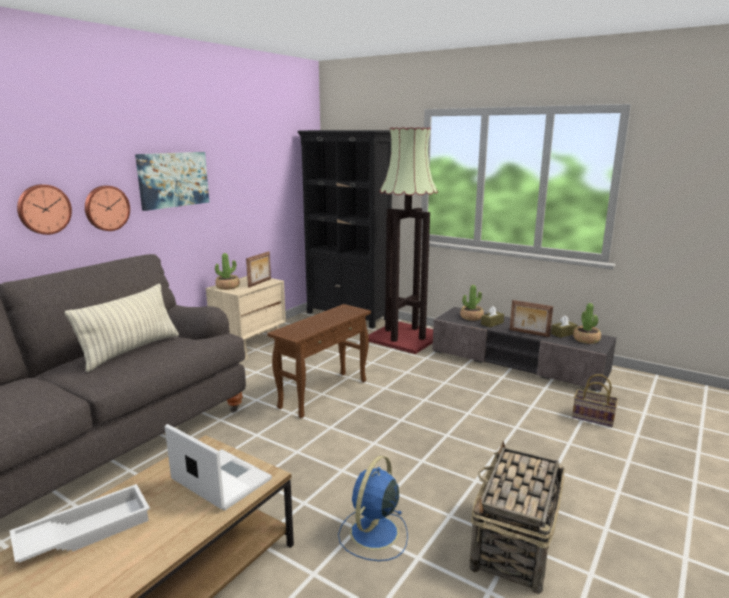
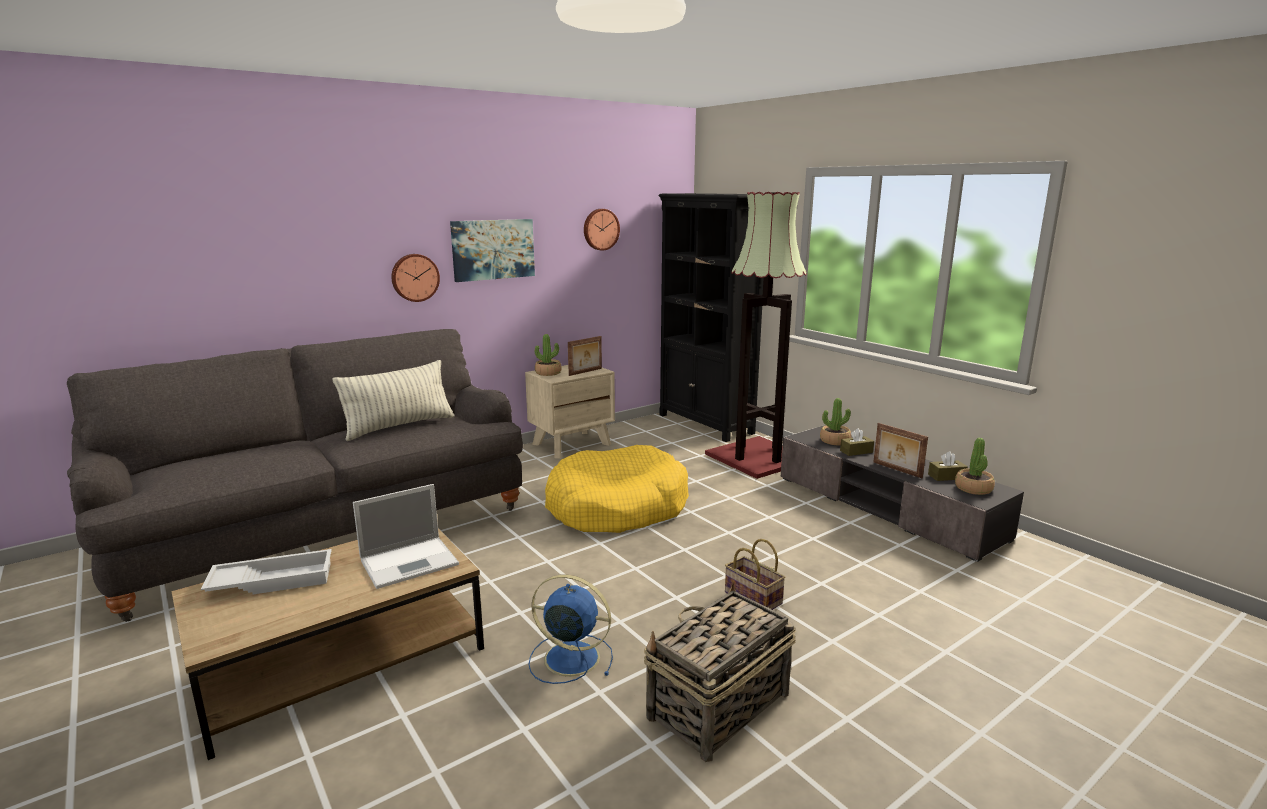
camera: 20 degrees right, 0 degrees up
wall clock [17,184,72,235] -> wall clock moved to [584,209,620,251]
laptop [165,424,272,511] -> laptop turned 90 degrees clockwise [353,484,459,589]
brown side table [267,304,371,418] -> yellow dog bed [545,445,689,533]
blue fan [338,455,408,561] -> blue fan turned 60 degrees clockwise [529,575,613,684]
basket [572,374,618,427] -> basket moved to [725,539,786,610]

